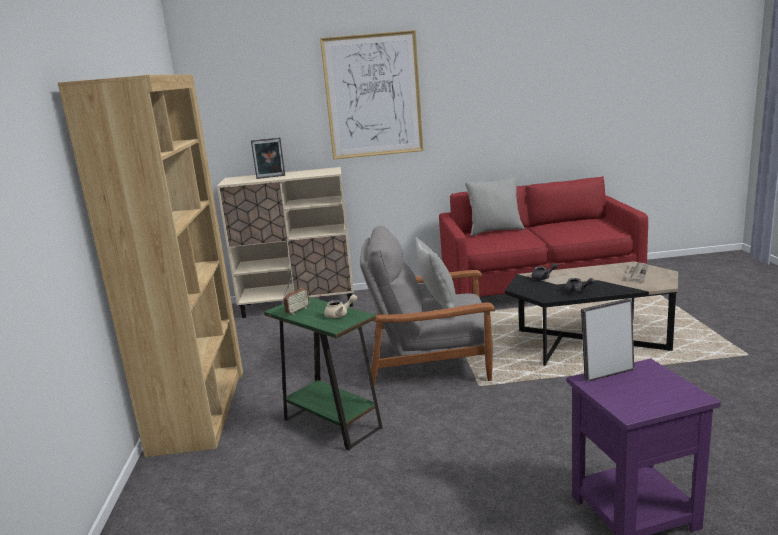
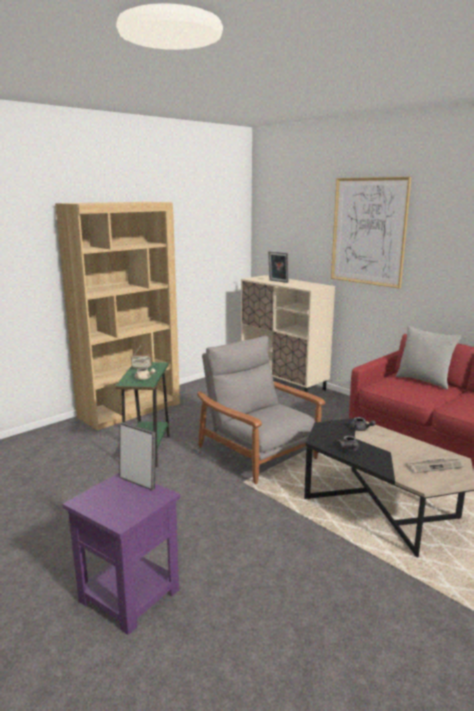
camera: 50 degrees right, 0 degrees up
grey pillow [415,237,456,318] -> none

